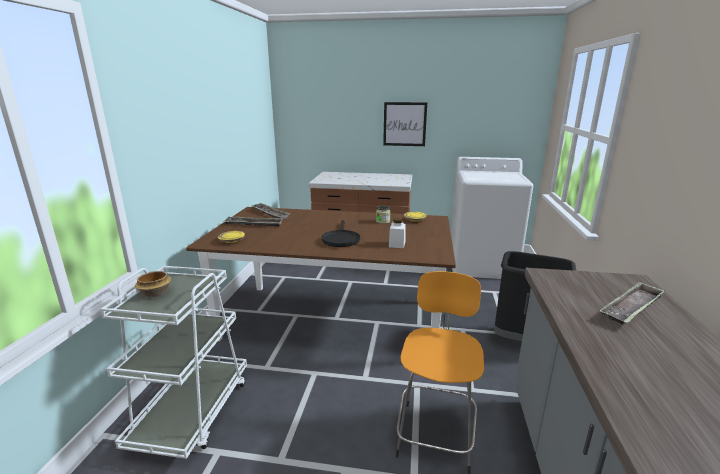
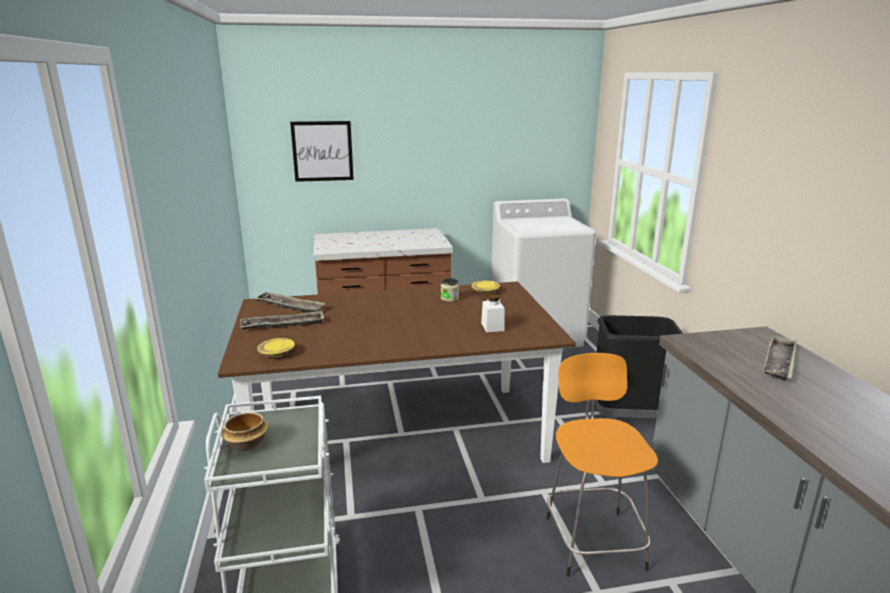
camera: 20 degrees left, 0 degrees up
black frying pan [322,220,360,247] -> none
picture [383,102,427,146] -> picture moved to [290,121,354,182]

